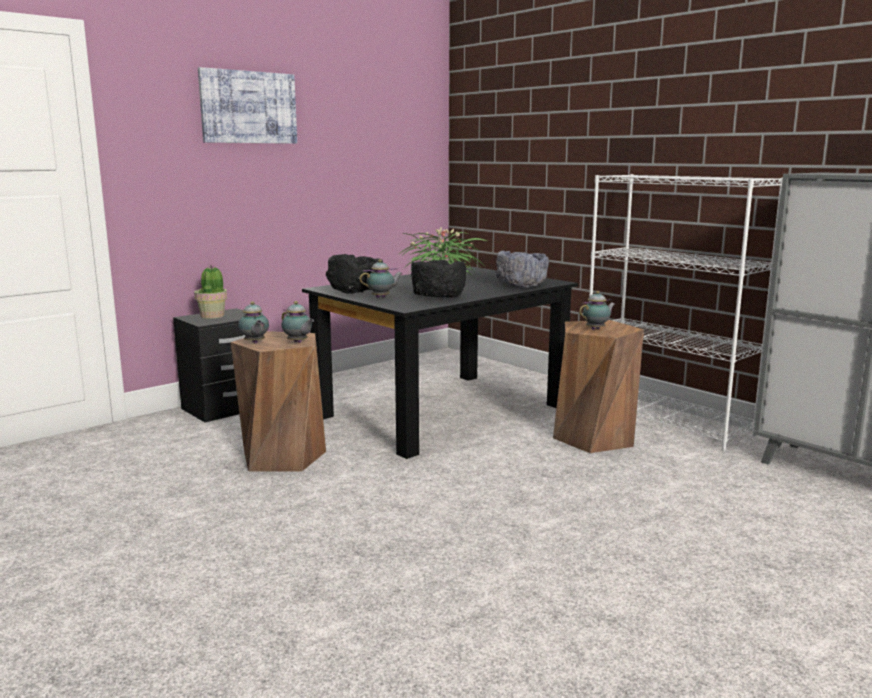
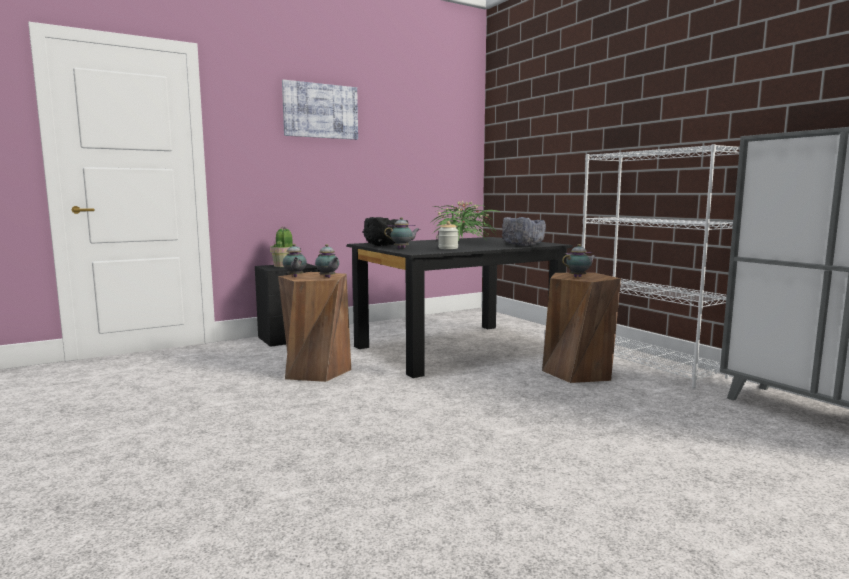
camera: 10 degrees right, 5 degrees down
black bowl [411,260,466,298] -> jar [438,221,459,249]

